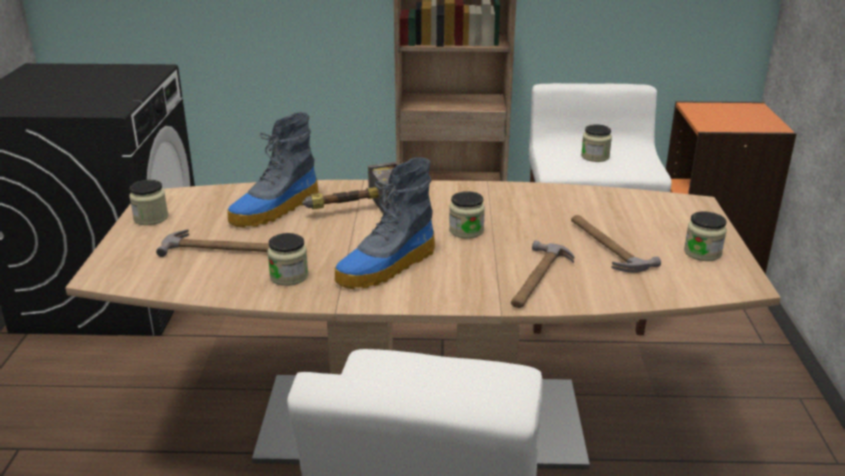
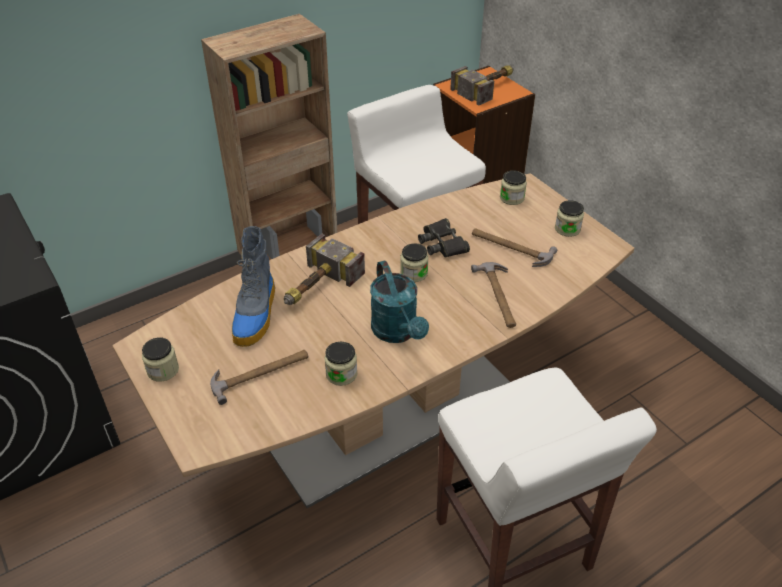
camera: 35 degrees left, 15 degrees up
boot [335,157,435,289] -> turquoise watering can [370,261,429,343]
jar [581,124,612,162] -> jar moved to [500,171,527,205]
none -> black binoculars [418,218,470,258]
none -> hammer [450,65,514,106]

